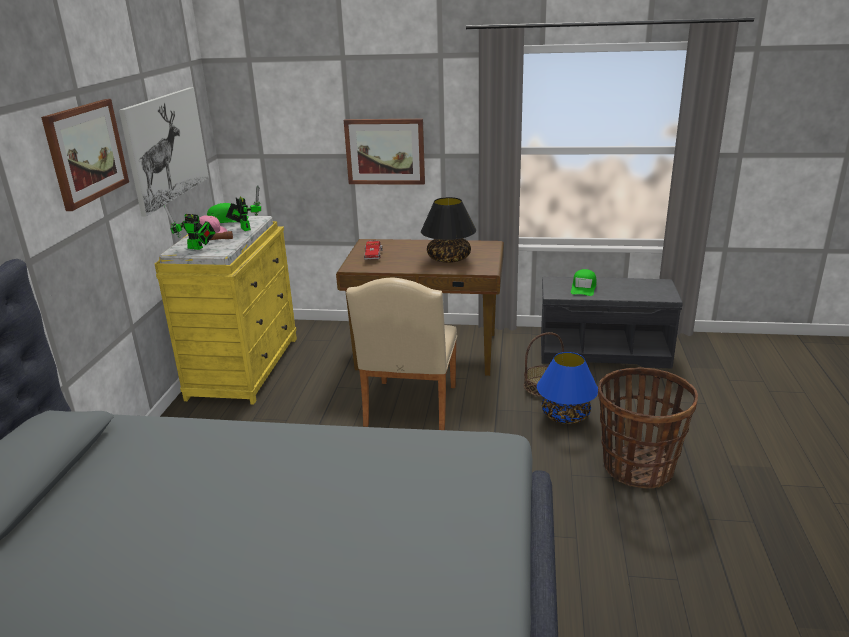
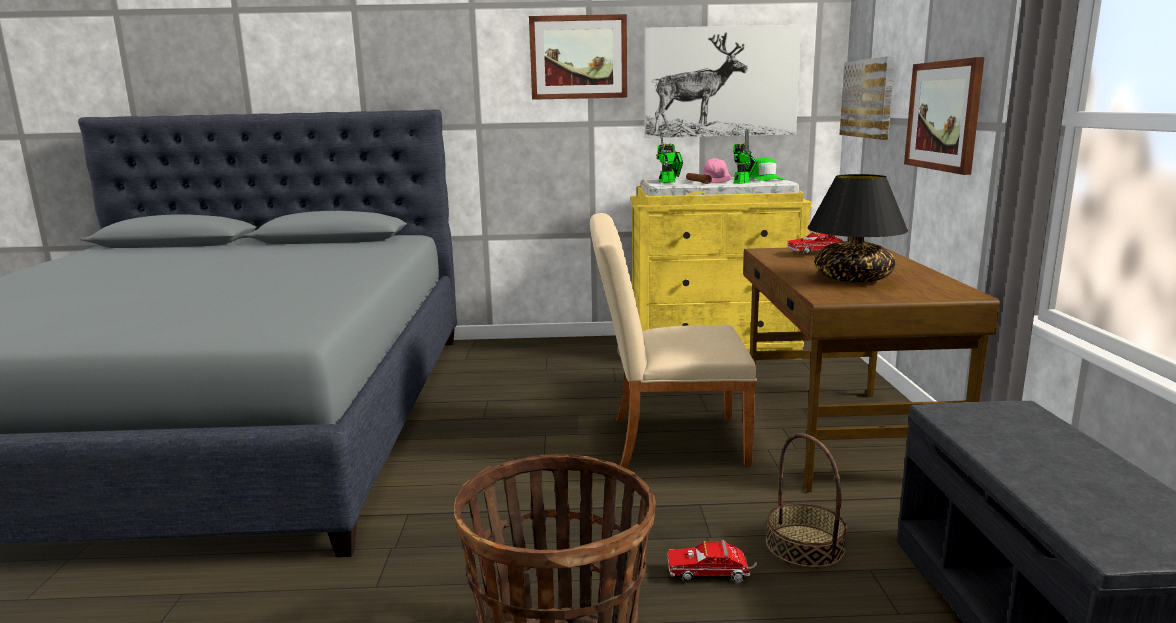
camera: 80 degrees right, 10 degrees down
toy robot [164,205,216,250] -> toy robot turned 120 degrees counterclockwise [656,129,683,183]
blue table lamp [537,352,598,424] -> toy truck [667,540,757,583]
green cap [571,269,596,296] -> none
none -> picture [840,56,895,140]

